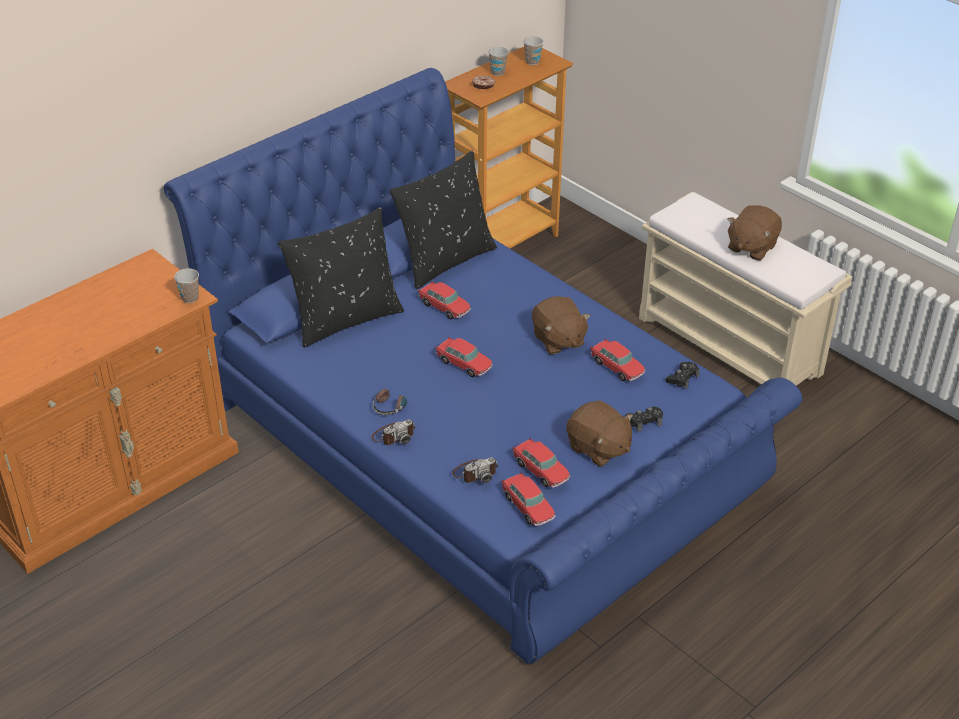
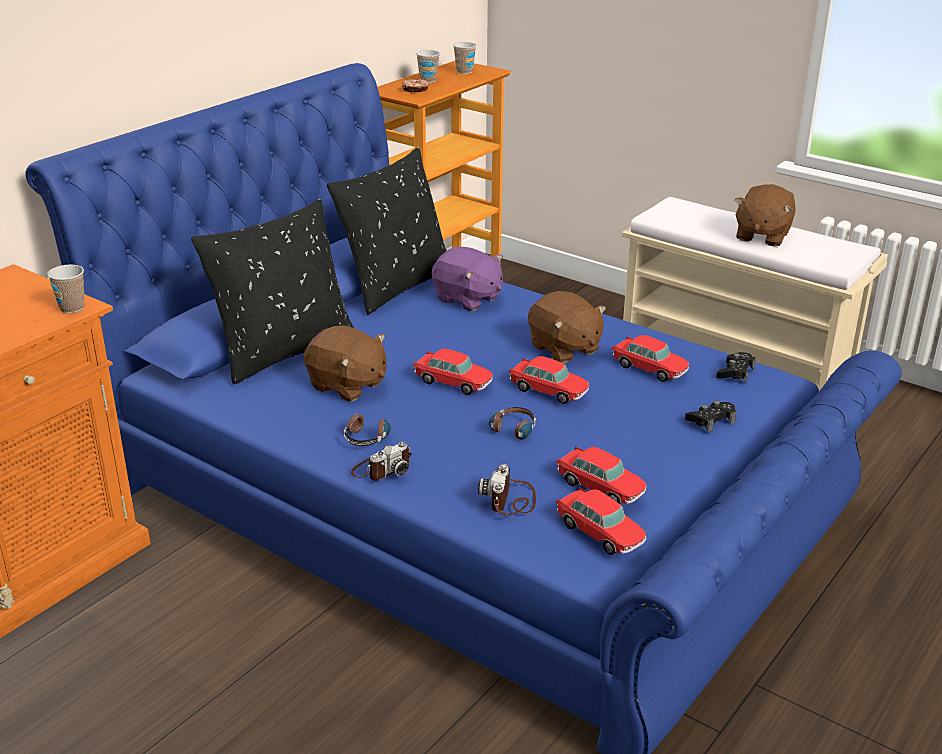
camera: 10 degrees left, 10 degrees down
toy car [418,281,471,319] -> toy car moved to [509,356,589,404]
camera [452,457,499,483] -> camera turned 135 degrees clockwise [478,464,536,516]
brown plush toy [566,400,633,467] -> brown plush toy moved to [304,326,387,402]
none -> purple plush toy [432,246,503,311]
none -> headphones [485,407,536,440]

